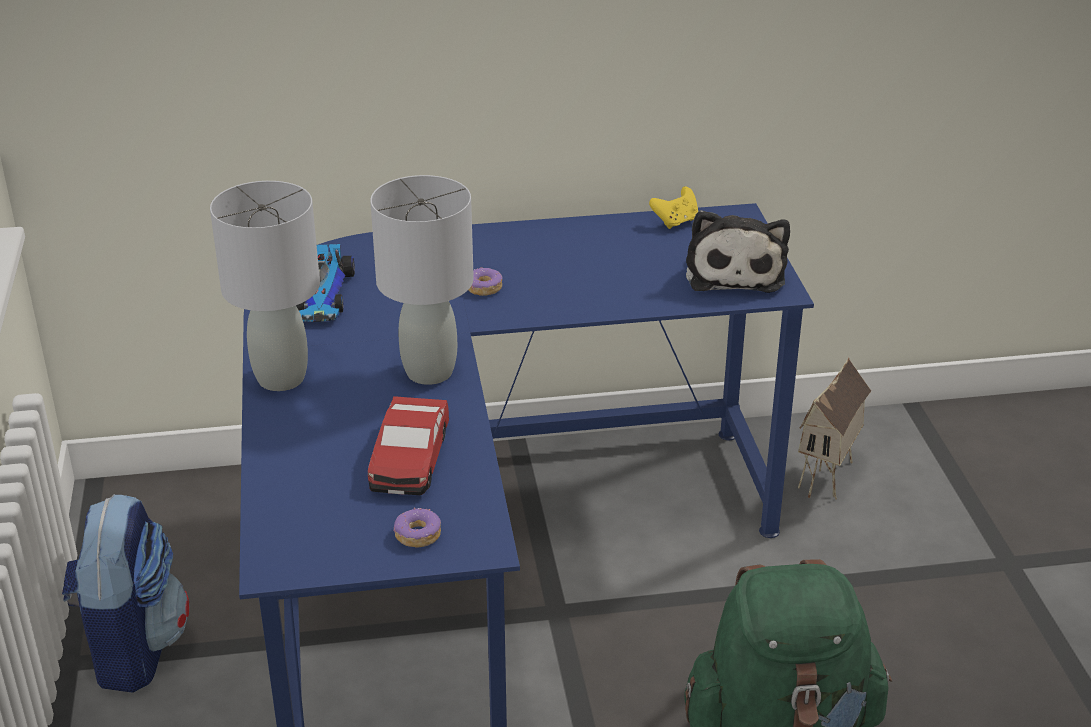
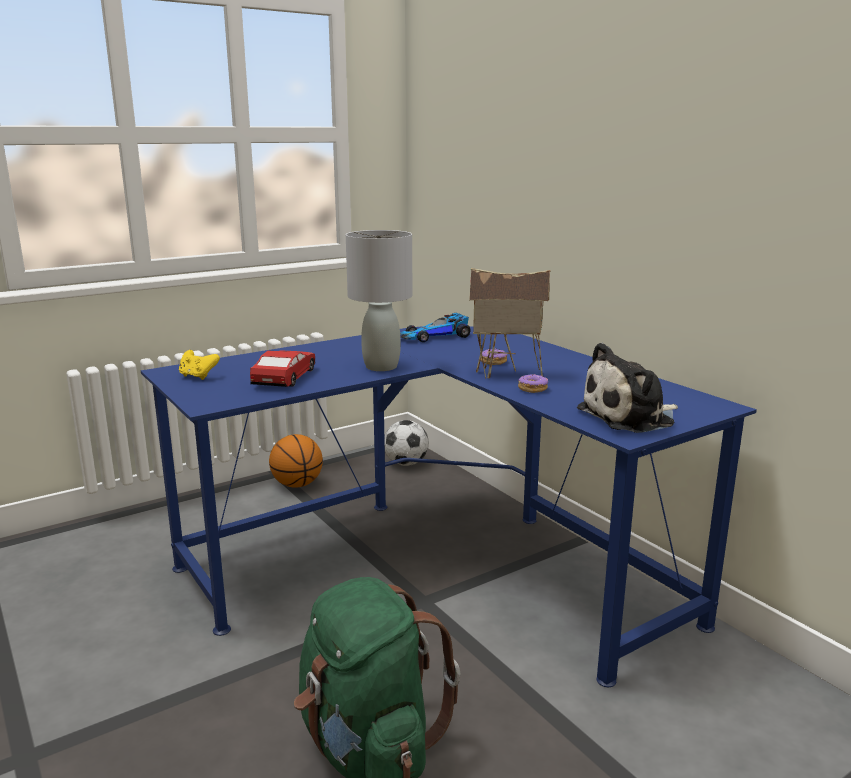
camera: 65 degrees right, 15 degrees down
backpack [62,494,189,693] -> basketball [269,434,323,488]
grey table lamp [210,181,320,391] -> none
toy car [368,396,449,495] -> toy car turned 120 degrees clockwise [250,350,315,387]
donut [393,507,441,548] -> donut moved to [518,374,548,393]
yellow game controller [649,187,698,229] -> yellow game controller moved to [179,350,220,380]
toy house [798,358,871,499] -> toy house moved to [469,268,550,379]
none -> football [384,420,429,466]

